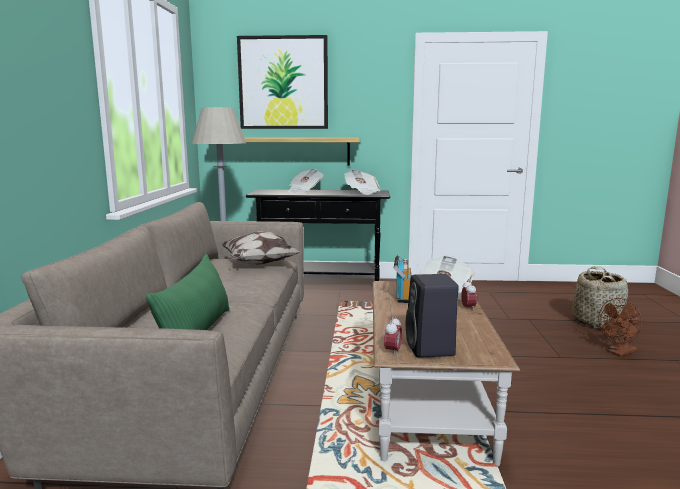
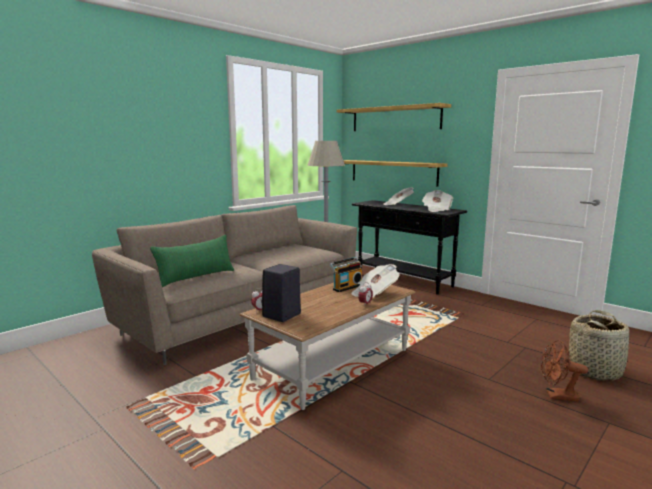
camera: 40 degrees right, 0 degrees up
pillow [221,231,301,265] -> none
picture [237,35,328,129] -> shelf [336,103,451,131]

